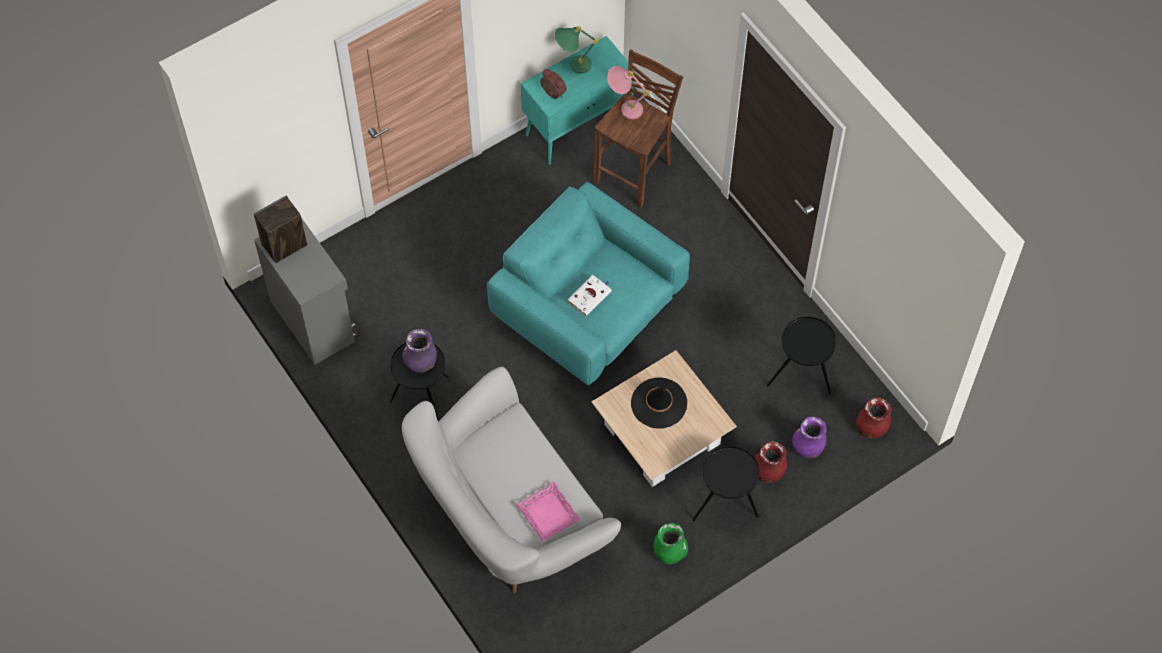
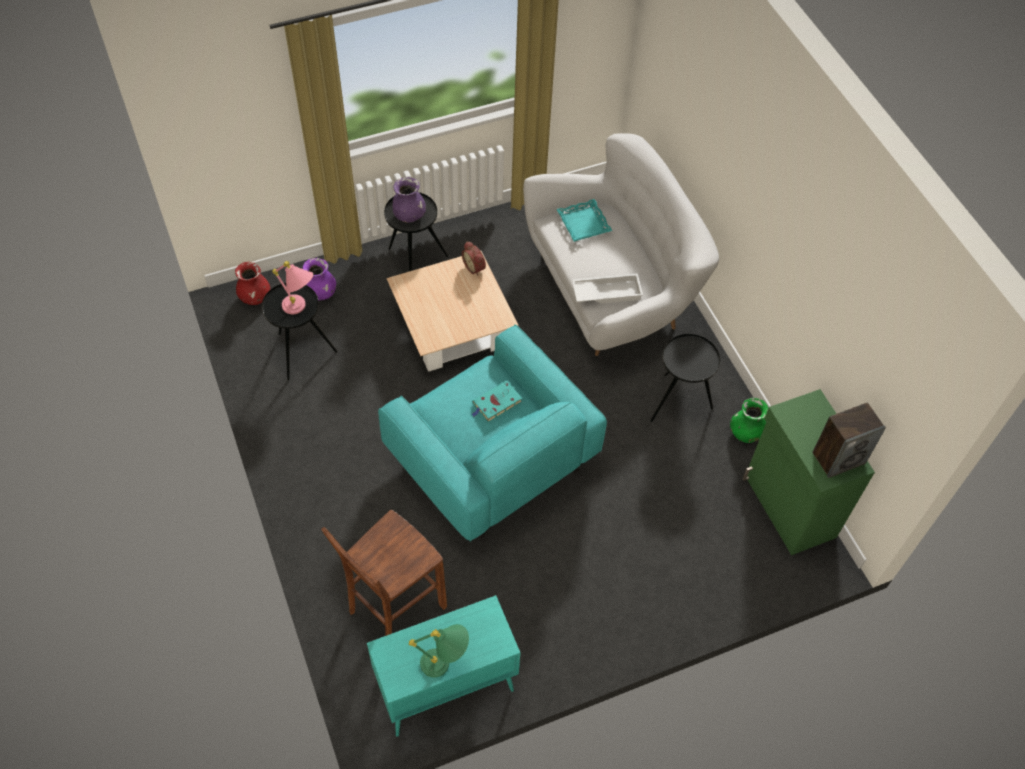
camera: 170 degrees left, 5 degrees down
grey cabinet [254,219,357,365] -> green cabinet [743,389,875,555]
purple vase [402,329,437,373] -> purple vase moved to [393,177,426,222]
pink tray [516,482,581,542] -> turquoise tray [556,199,612,242]
alarm clock [540,69,567,99] -> alarm clock moved to [462,241,486,276]
white book [567,275,612,316] -> turquoise book [471,380,522,422]
pink table lamp [607,66,650,119] -> pink table lamp moved to [272,261,313,314]
black hat [631,377,687,429] -> none
green vase [654,523,688,564] -> green vase moved to [730,398,768,443]
red vase [755,442,787,483] -> none
none -> white tray [572,273,643,304]

